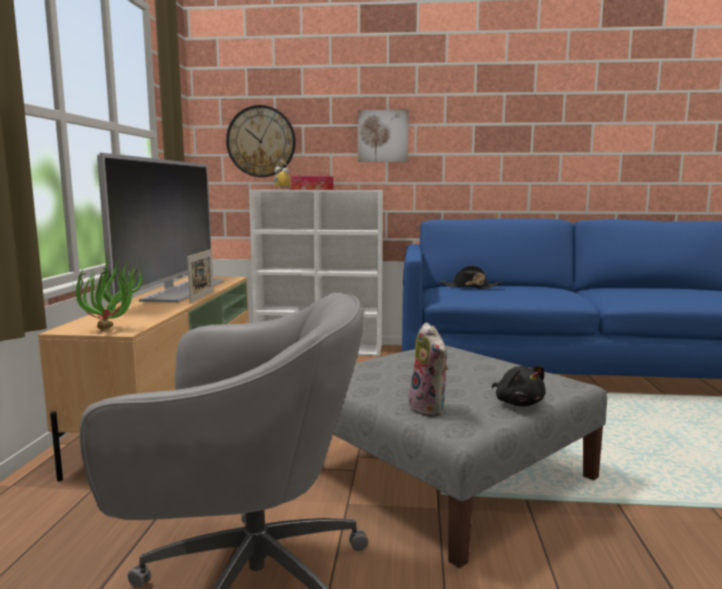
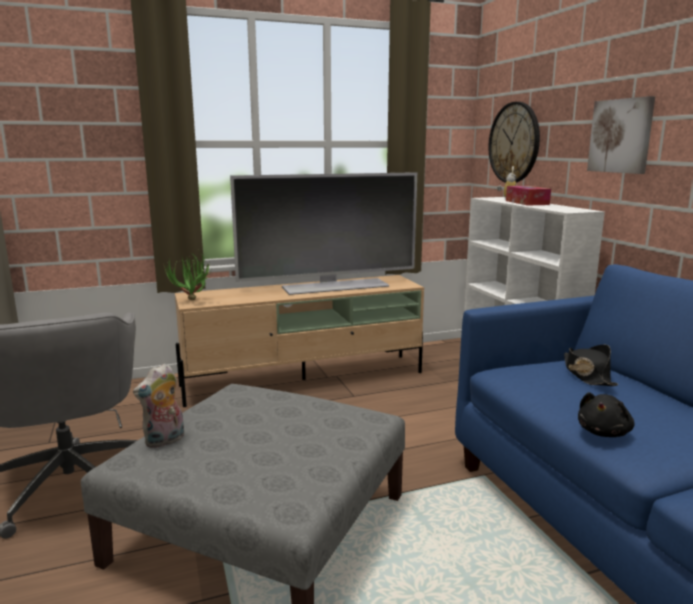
camera: 65 degrees right, 5 degrees up
picture frame [187,249,213,303] -> none
black plush toy [492,366,546,406] -> black plush toy moved to [578,392,634,437]

